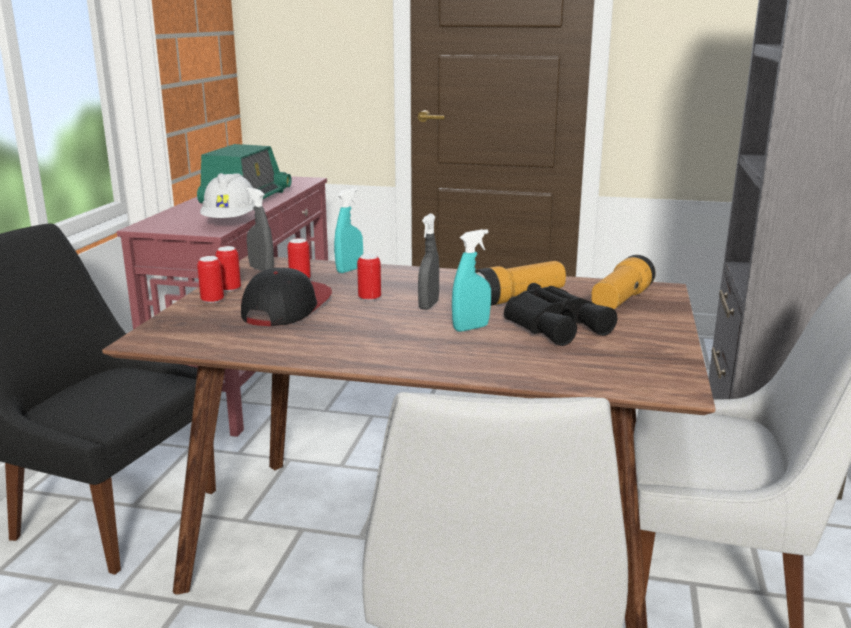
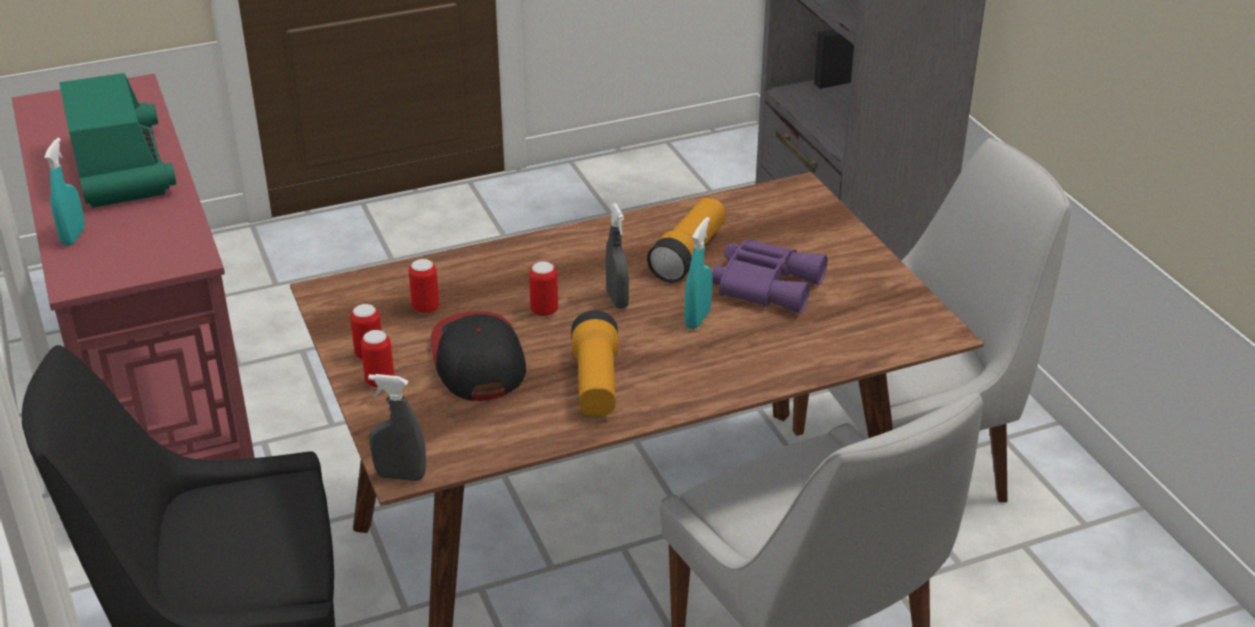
camera: 35 degrees left, 15 degrees up
white hard hat [200,173,255,218] -> none
grey spray bottle [246,188,274,271] -> grey spray bottle moved to [368,374,426,481]
turquoise spray bottle [334,188,363,273] -> turquoise spray bottle moved to [44,138,85,246]
black binoculars [504,283,617,346] -> purple binoculars [712,239,828,314]
flashlight [591,255,656,309] -> flashlight moved to [571,310,619,416]

